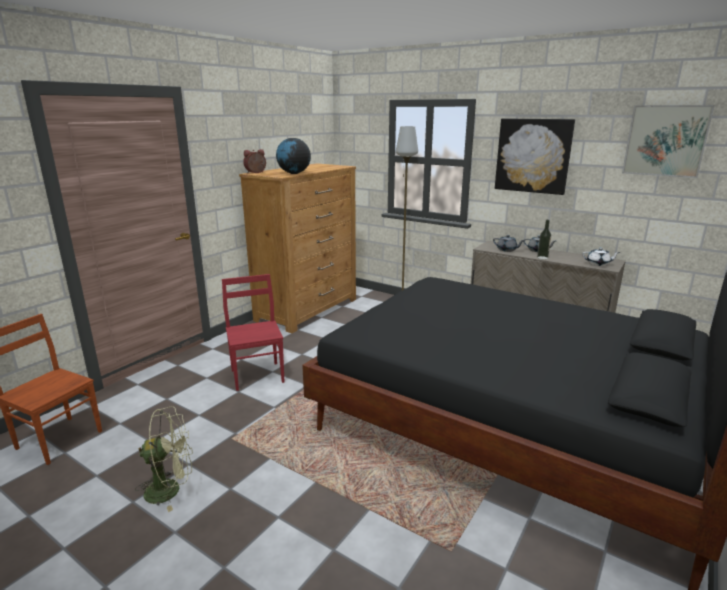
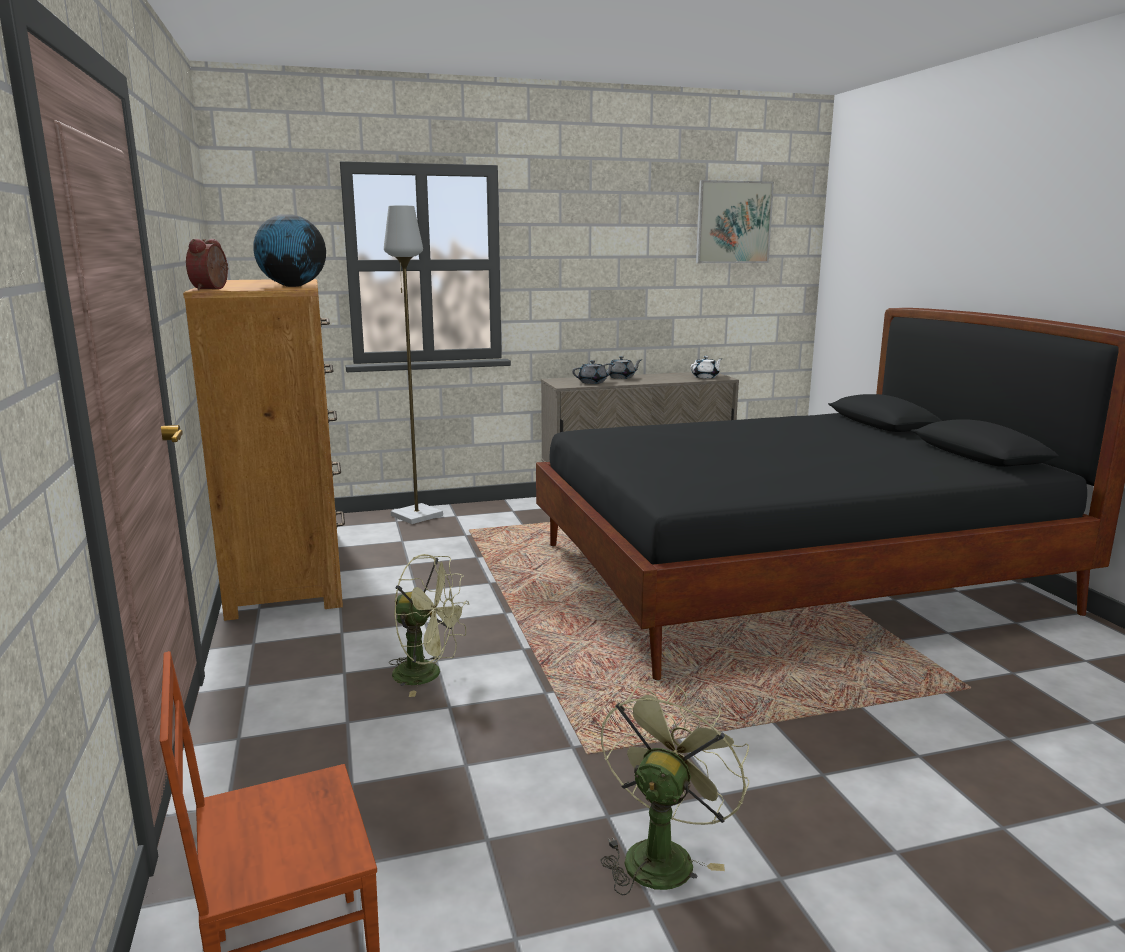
camera: 50 degrees left, 5 degrees down
red chair [222,274,284,391] -> green fan [389,554,469,697]
picture [495,118,575,195] -> none
bottle [537,220,551,259] -> none

